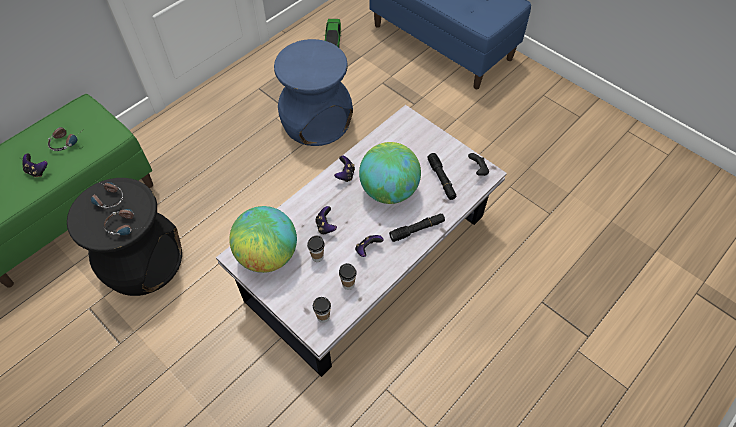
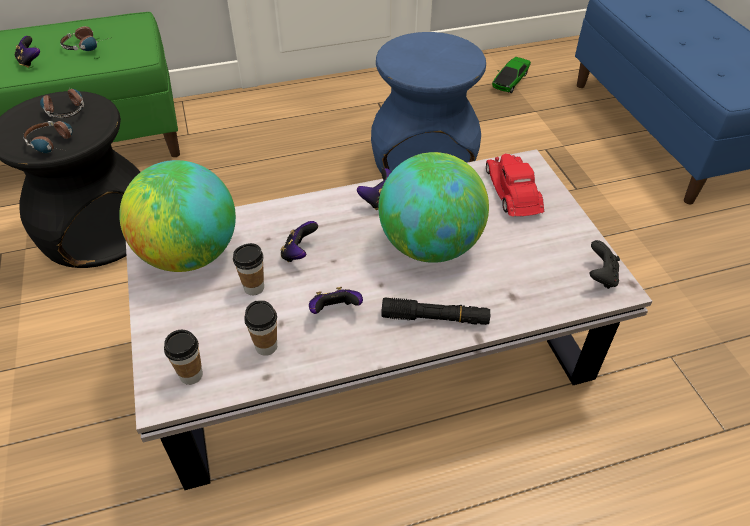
camera: 30 degrees right, 10 degrees down
black flashlight [427,153,456,200] -> none
none -> red toy car [486,153,544,217]

